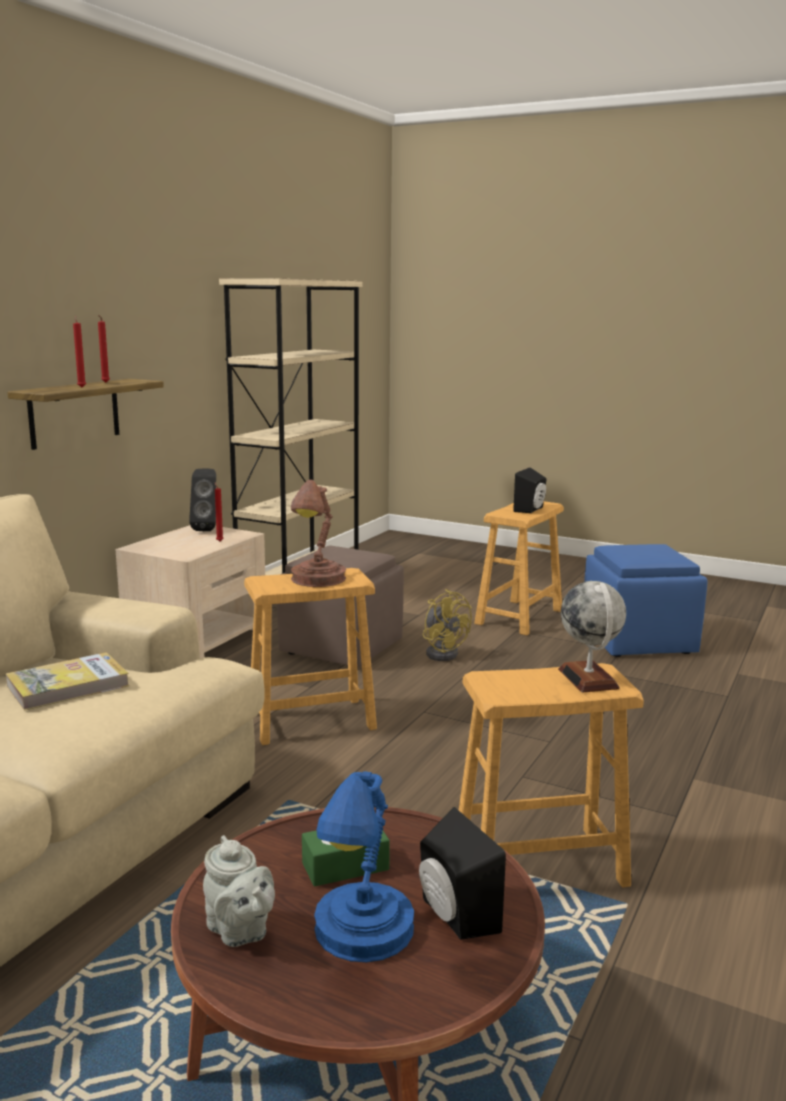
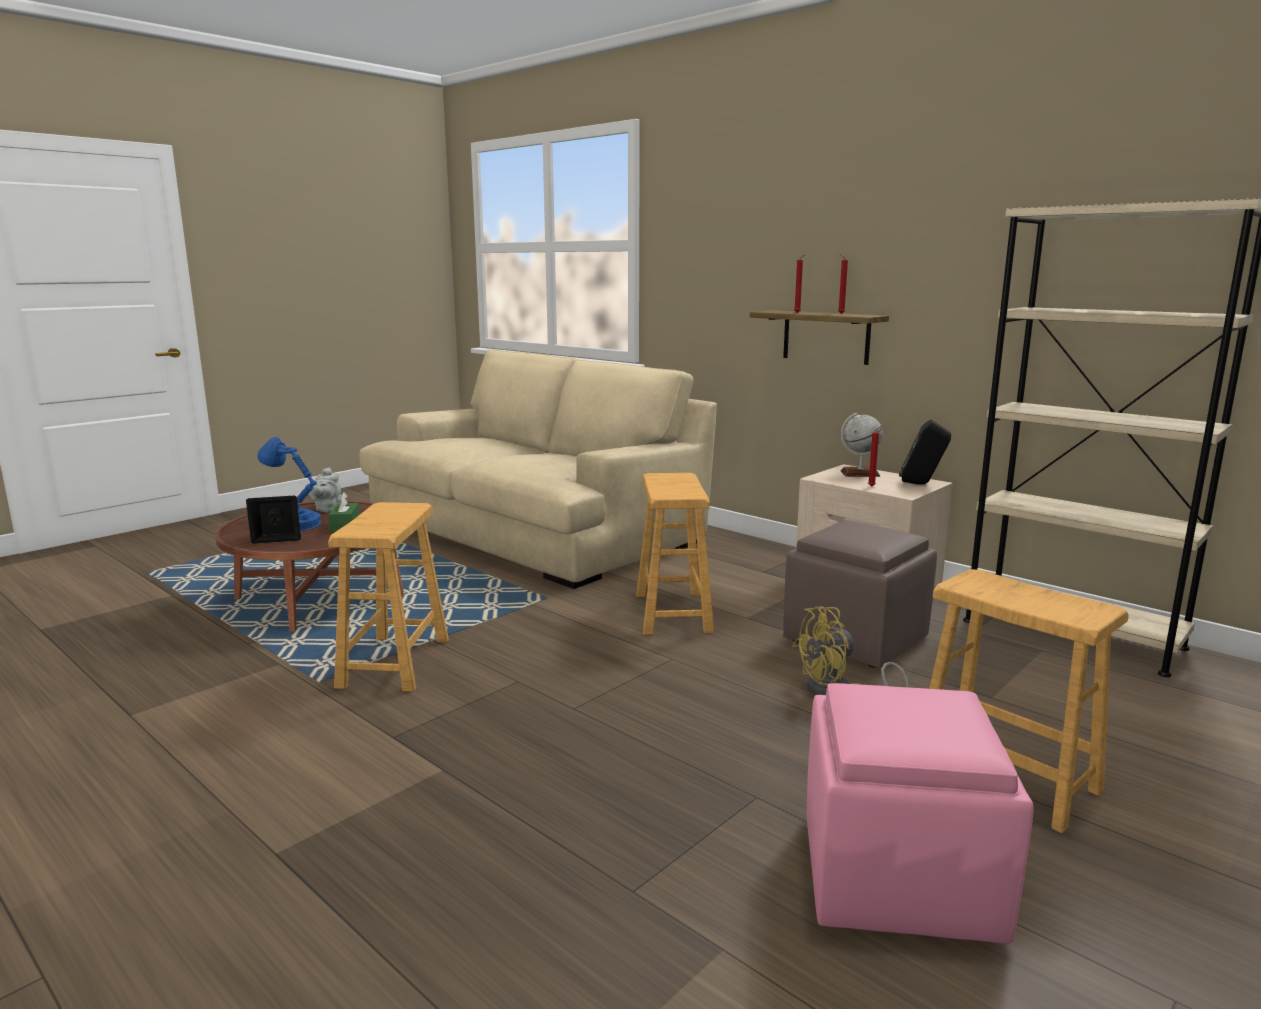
camera: 105 degrees right, 0 degrees up
book [6,652,129,711] -> none
grey teapot [203,835,275,947] -> grey teapot turned 60 degrees counterclockwise [309,467,341,512]
brown table lamp [291,480,346,587] -> none
black speaker [513,467,547,513] -> none
globe [558,581,626,693] -> globe moved to [841,413,883,477]
blue ottoman [584,544,708,657] -> pink ottoman [807,683,1034,944]

